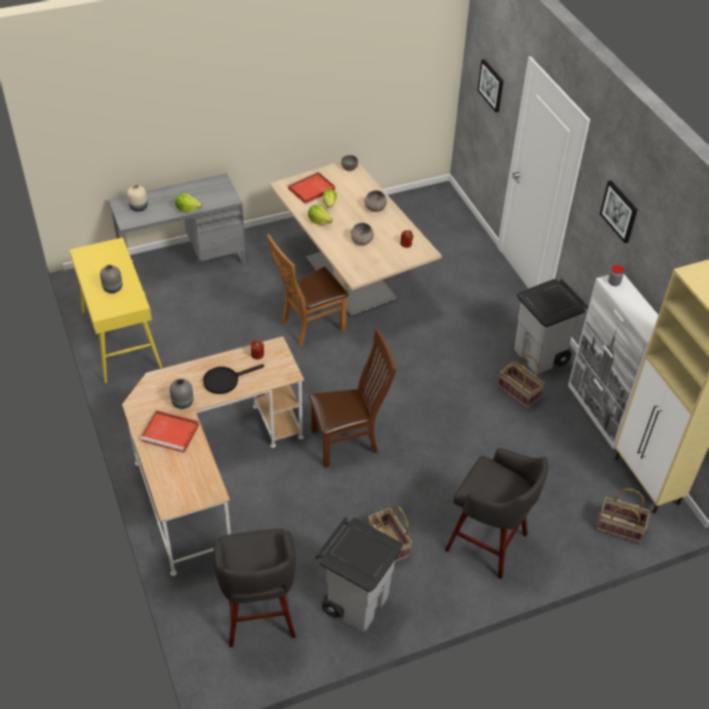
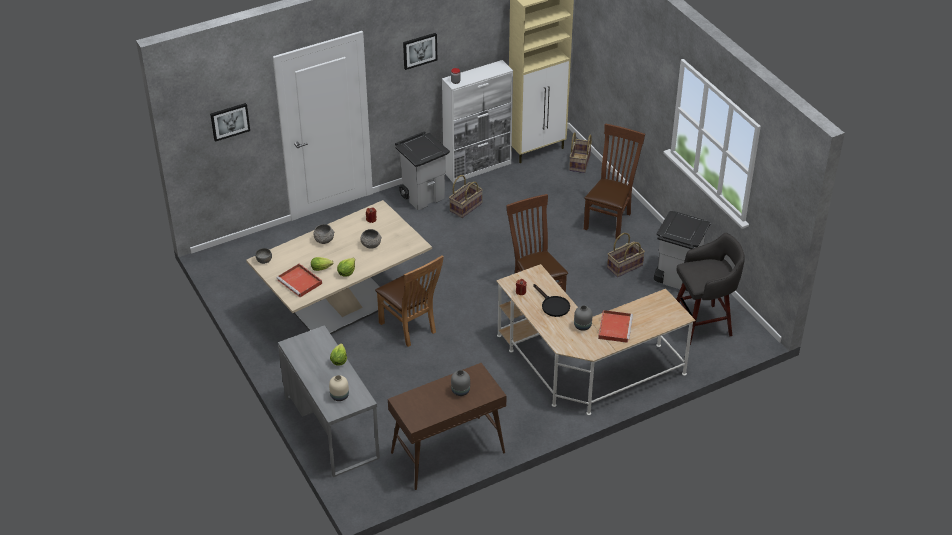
camera: 95 degrees left, 5 degrees down
yellow console table [70,237,162,383] -> brown console table [388,363,507,490]
grey stool [445,448,548,579] -> brown chair [584,123,645,240]

